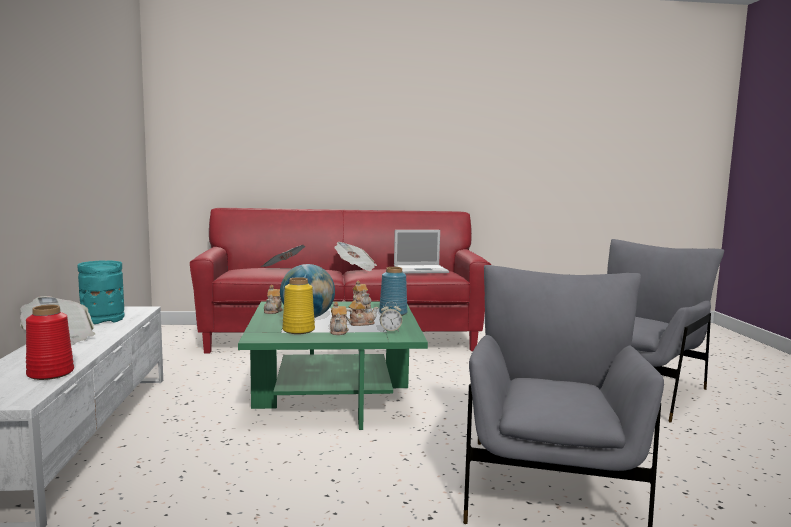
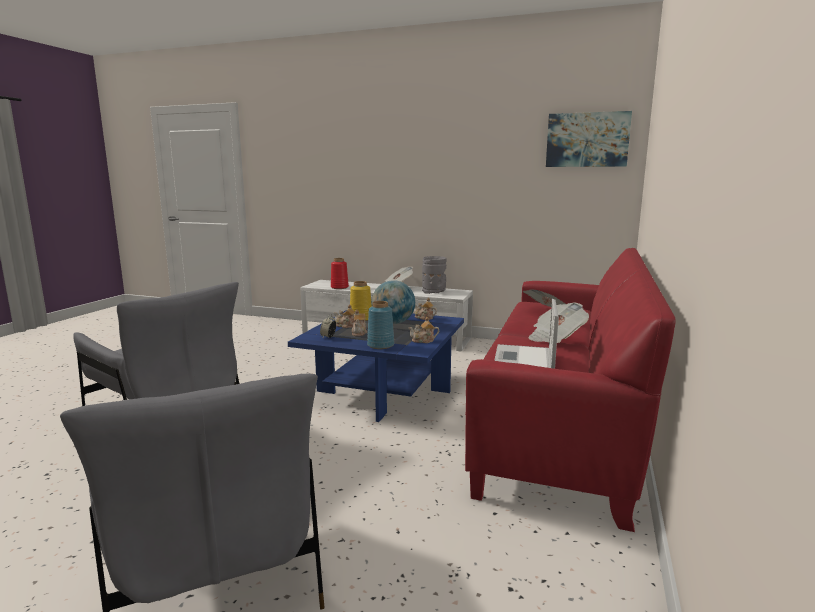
camera: 115 degrees right, 5 degrees up
turquoise vase [78,261,125,324] -> grey vase [422,256,447,294]
green coffee table [238,301,428,430] -> blue coffee table [288,311,464,422]
none -> picture [546,111,632,167]

